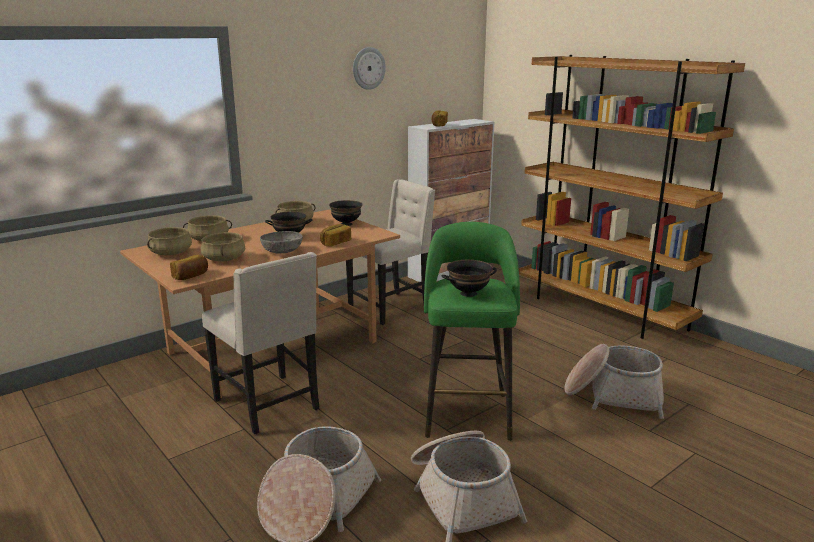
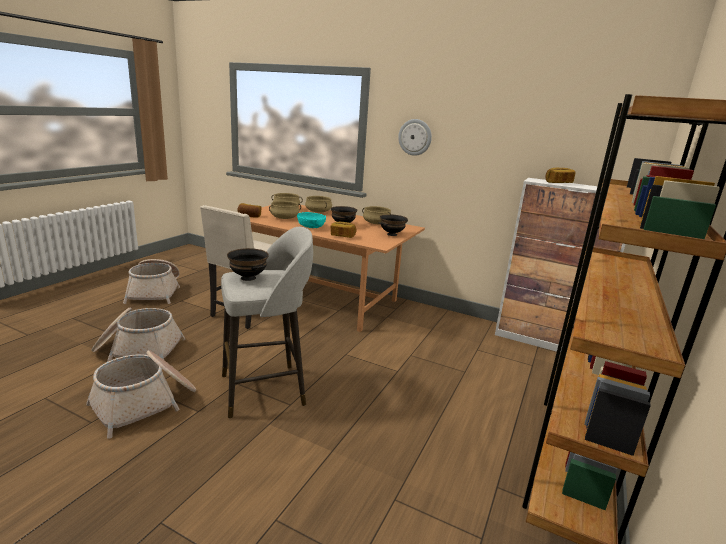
camera: 65 degrees right, 0 degrees up
grey bowl [260,231,303,254] -> turquoise bowl [297,212,326,228]
beige chair [346,179,435,325] -> none
wall clock [353,47,386,90] -> wall clock moved to [398,119,432,156]
green stool [424,222,520,441] -> grey stool [221,227,313,418]
basket [564,344,664,419] -> basket moved to [123,259,180,304]

